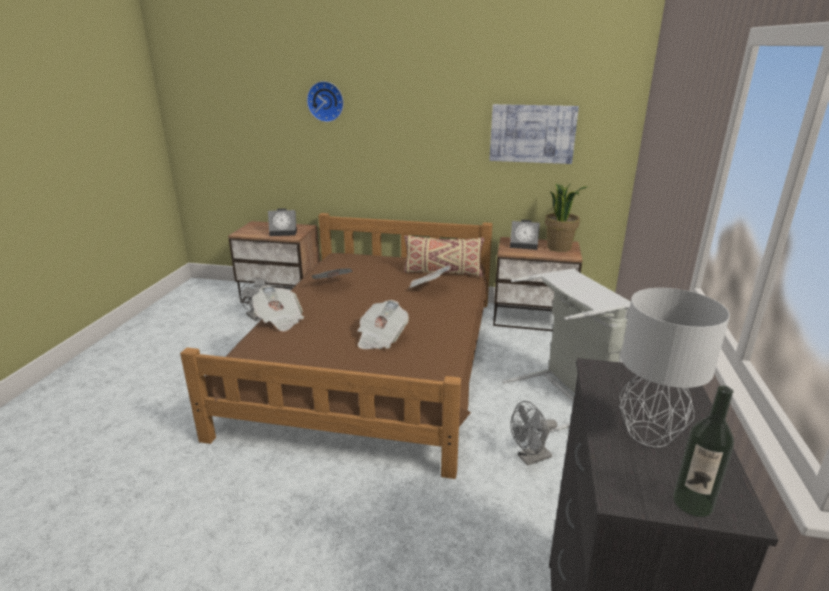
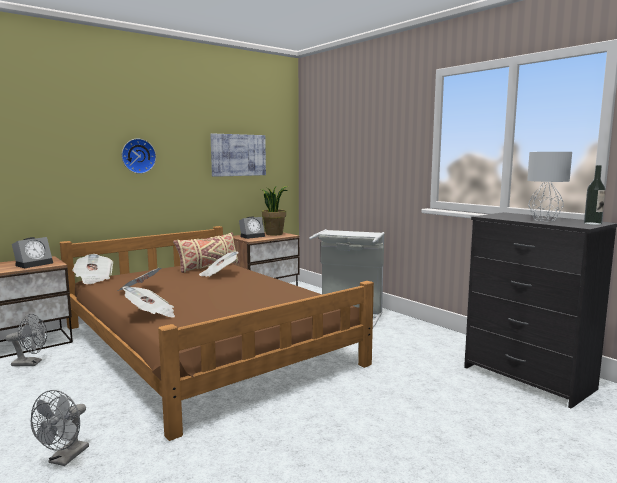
camera: 50 degrees left, 15 degrees down
wall clock [307,81,344,122] -> wall clock moved to [122,139,156,174]
newspaper [357,300,409,349] -> newspaper moved to [72,254,113,284]
grey fan [510,401,557,466] -> grey fan moved to [31,390,89,466]

